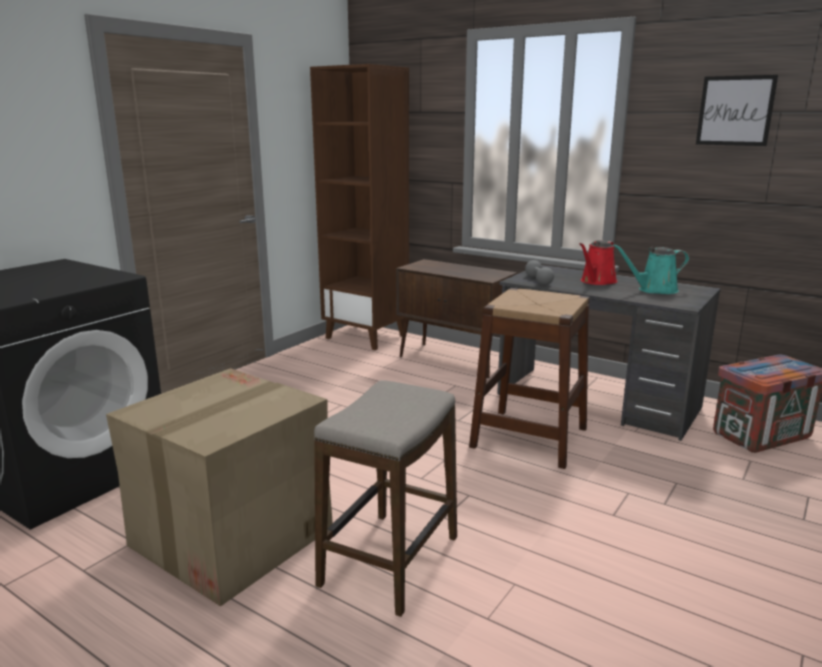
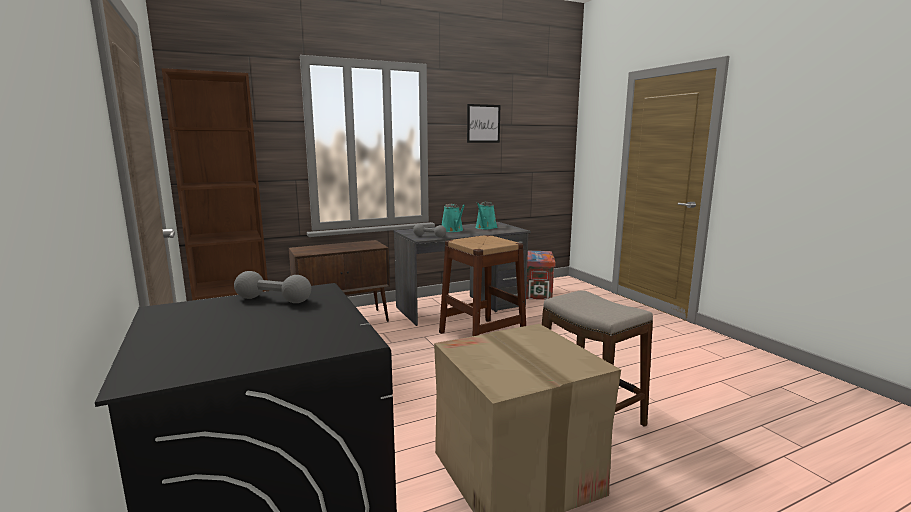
camera: 60 degrees left, 5 degrees down
red watering can [579,240,617,285] -> turquoise watering can [442,204,465,232]
none -> grey dumbbell [234,271,311,303]

